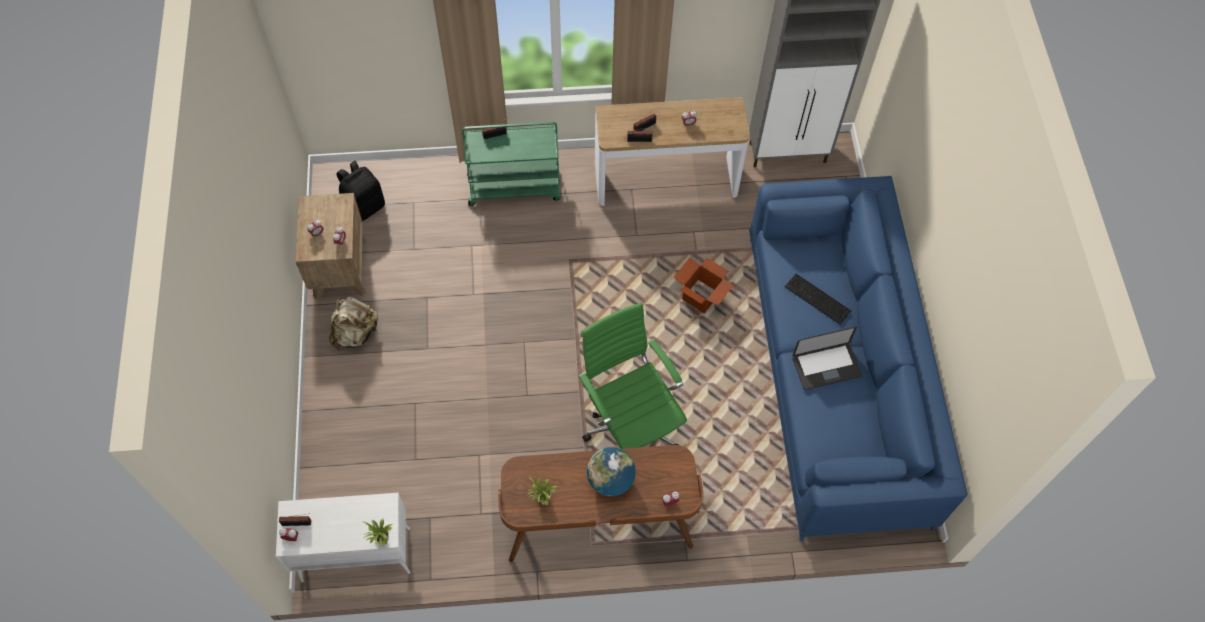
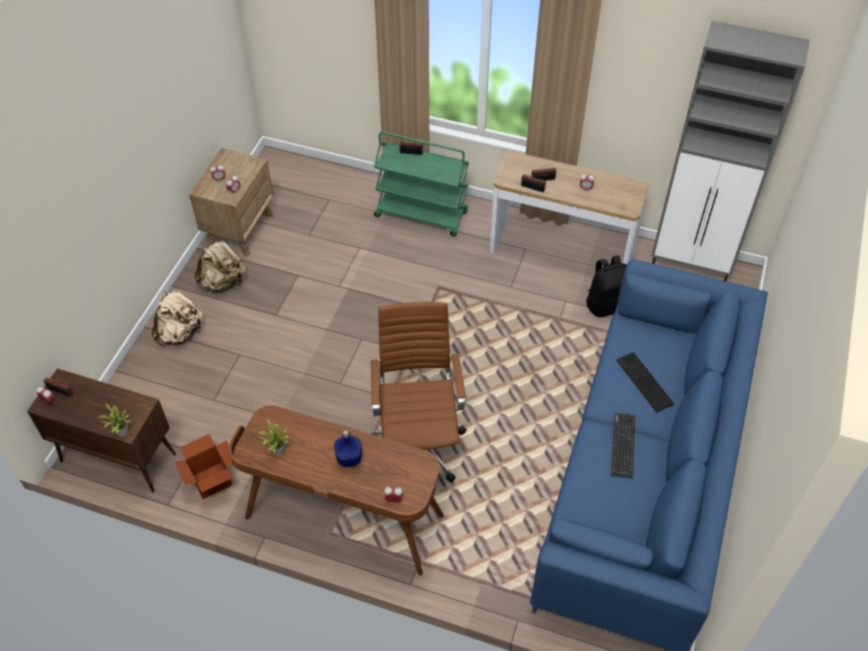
camera: 25 degrees right, 10 degrees down
white cabinet [276,493,411,582] -> brown cabinet [27,368,176,493]
black backpack [336,161,385,221] -> black backpack moved to [586,255,627,317]
green office chair [579,303,687,449] -> brown office chair [371,302,467,482]
globe [587,447,636,496] -> blue bottle [334,430,362,467]
cardboard box [673,258,734,313] -> cardboard box moved to [175,434,233,499]
laptop [792,326,862,390] -> keyboard [611,412,636,479]
none -> beige backpack [152,291,203,345]

